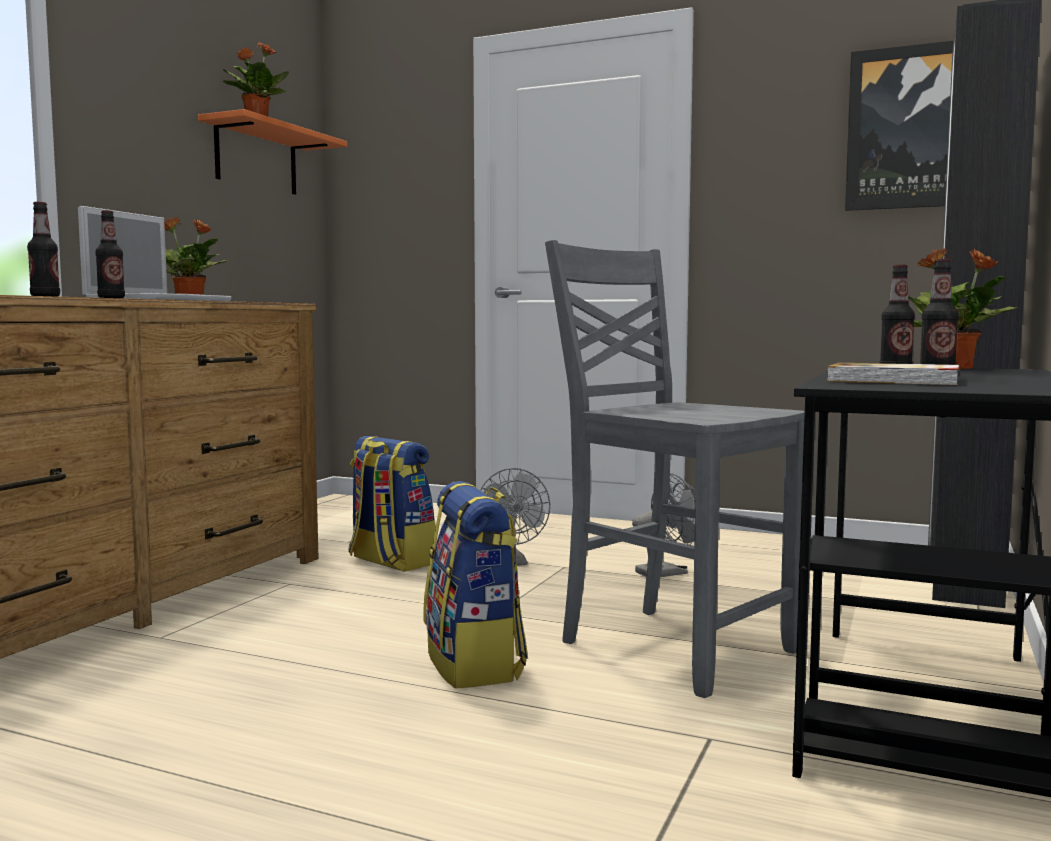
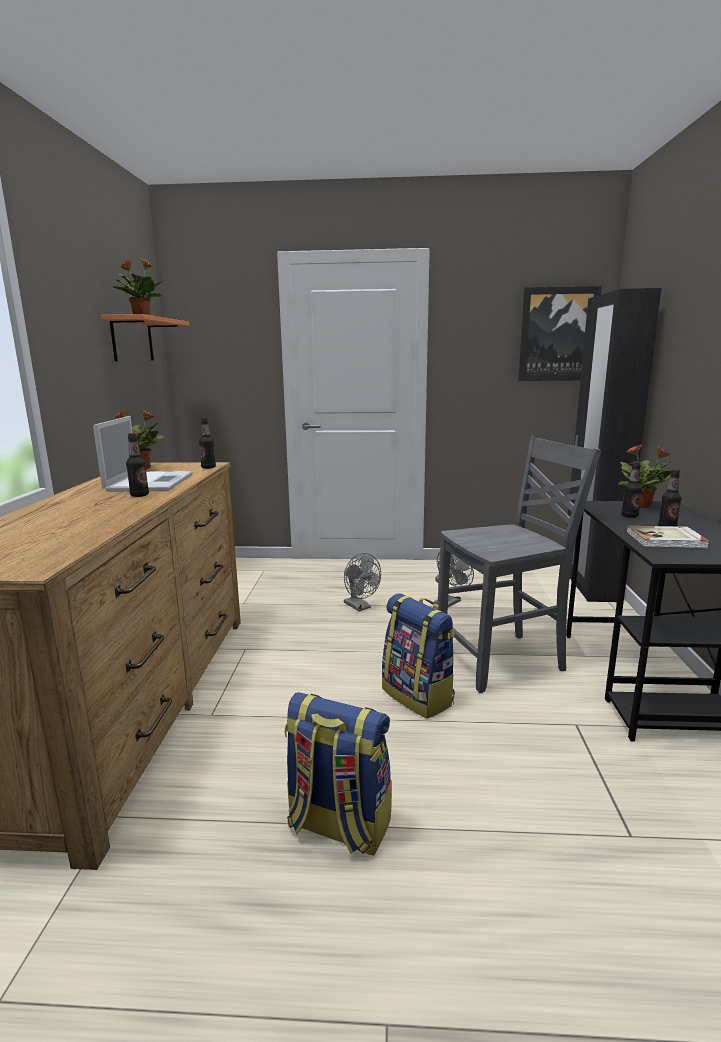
camera: 20 degrees left, 10 degrees up
bottle [27,202,60,297] -> bottle moved to [199,417,216,469]
backpack [349,436,435,572] -> backpack moved to [284,692,392,855]
grey chair [545,240,805,698] -> grey chair turned 135 degrees clockwise [437,436,601,693]

